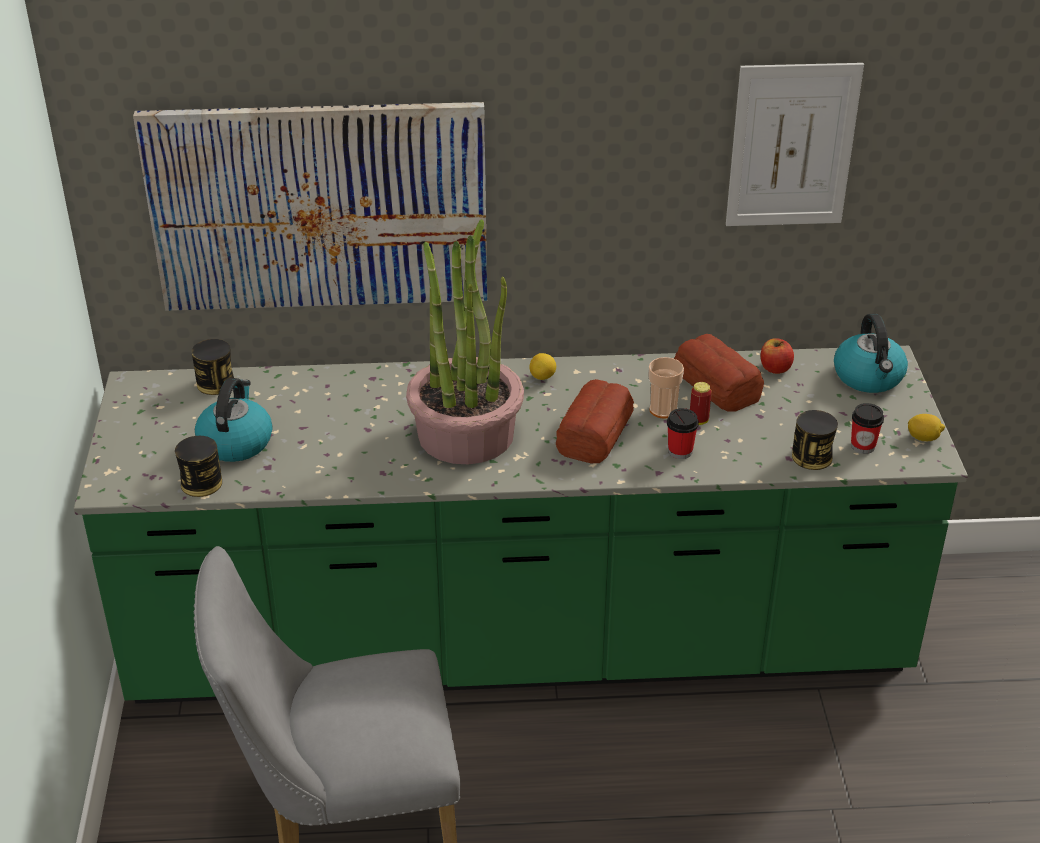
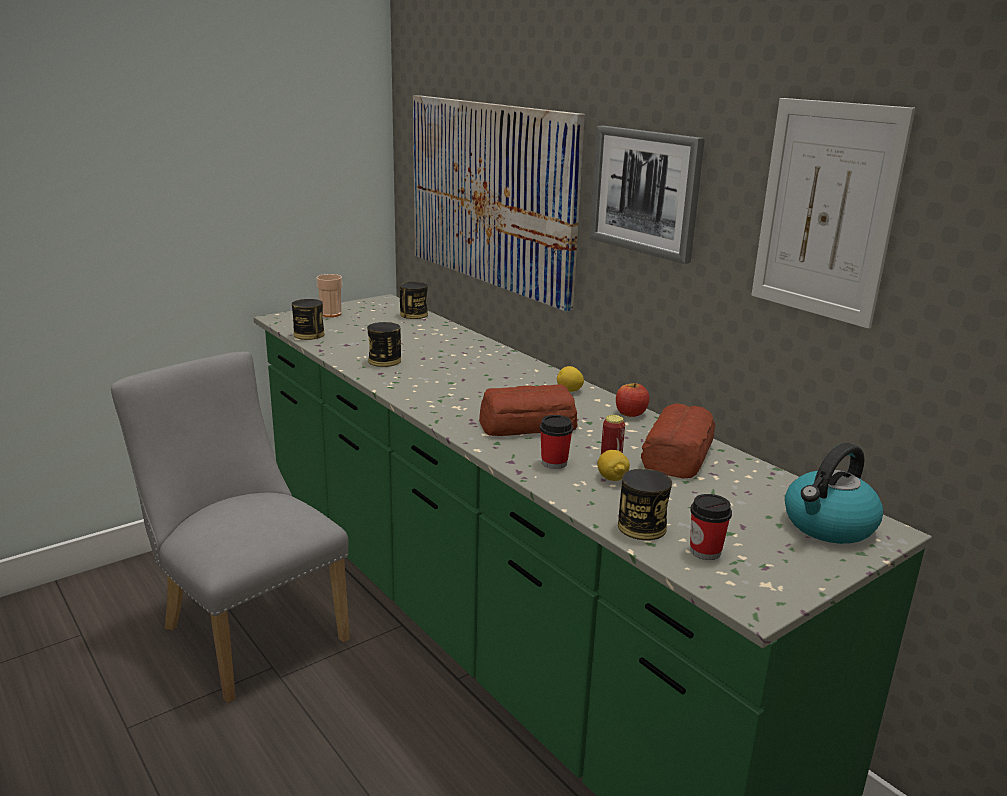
camera: 55 degrees right, 15 degrees down
kettle [195,378,273,462] -> none
potted plant [406,219,524,464] -> none
cup [648,357,684,419] -> cup moved to [316,274,342,317]
apple [761,338,794,374] -> apple moved to [616,383,649,417]
lemon [908,414,945,441] -> lemon moved to [598,450,630,481]
none -> can [367,322,401,367]
none -> picture [590,126,705,264]

